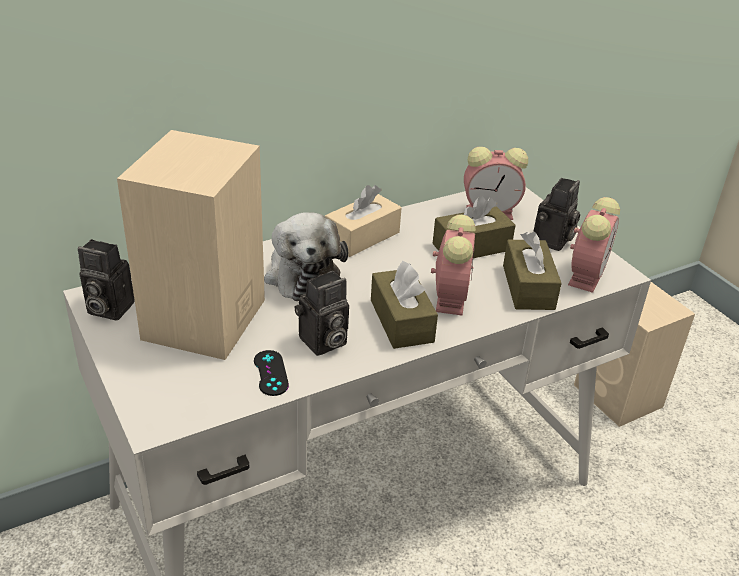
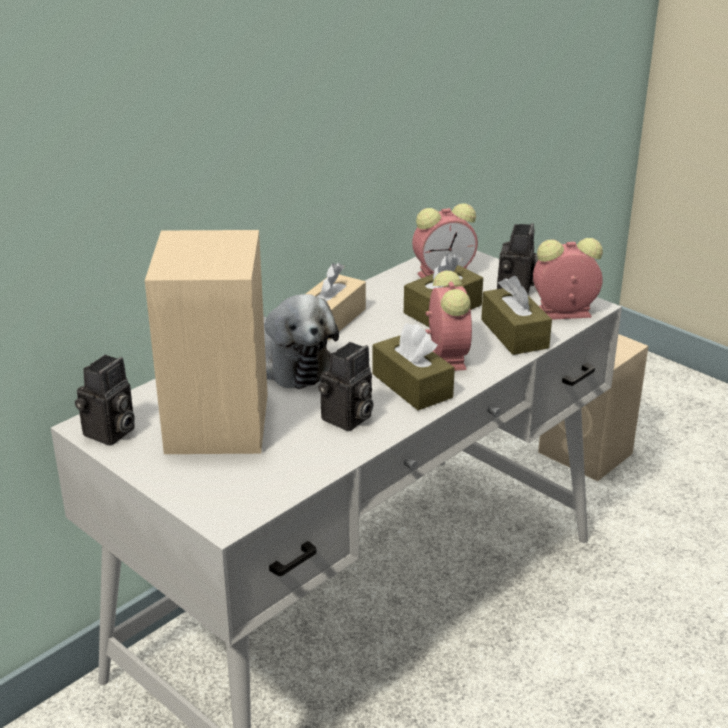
camera: 15 degrees left, 5 degrees down
camera [78,239,135,321] -> camera turned 60 degrees counterclockwise [75,355,135,446]
black game controller [254,350,289,396] -> none
alarm clock [568,197,620,293] -> alarm clock turned 105 degrees counterclockwise [533,238,603,320]

